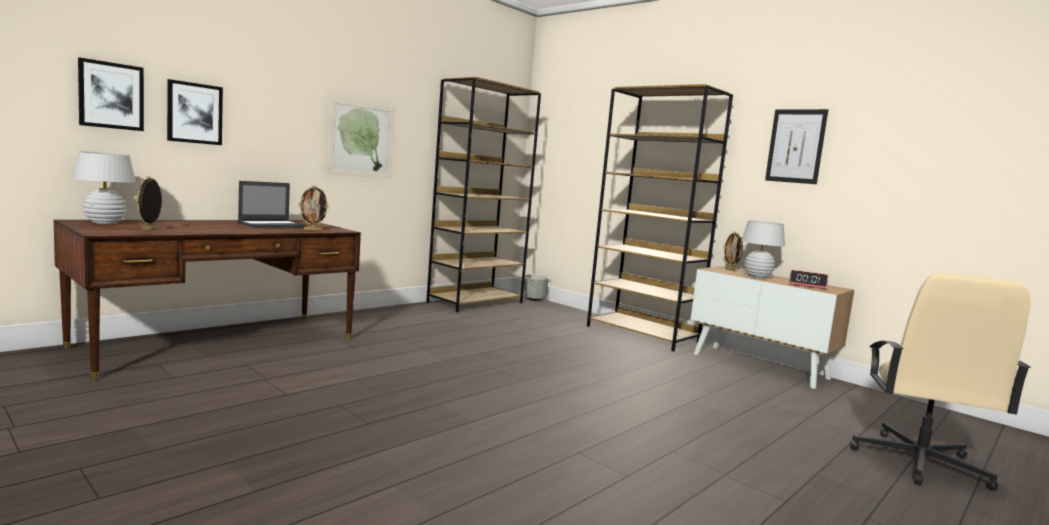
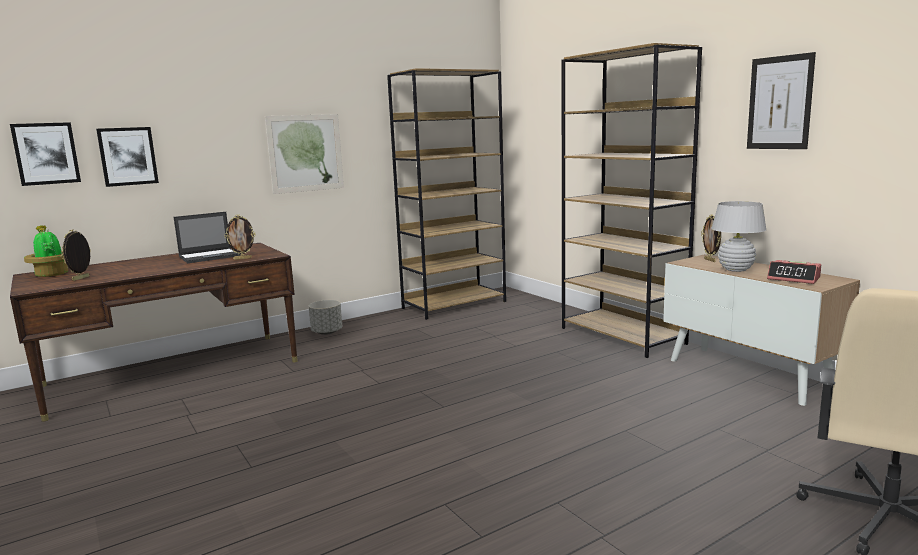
camera: 15 degrees right, 5 degrees up
white table lamp [73,152,136,224] -> potted plant [24,225,68,277]
grey planter [523,274,548,301] -> grey planter moved to [309,300,342,335]

